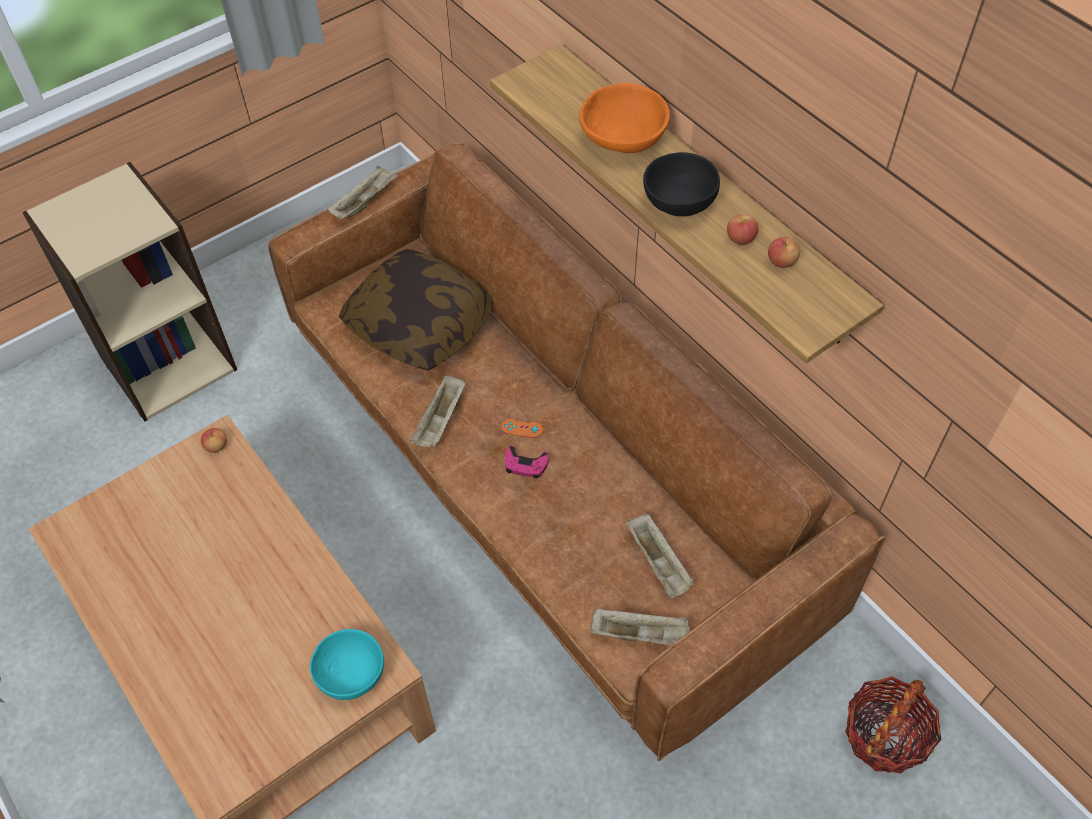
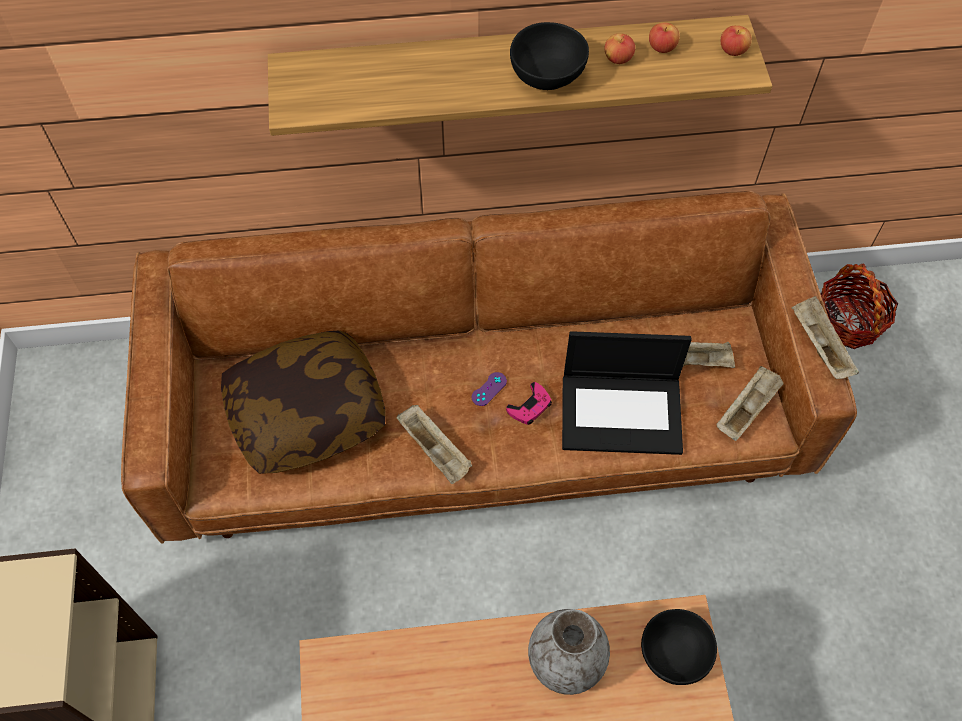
camera: 60 degrees left, 5 degrees up
apple [201,428,227,453] -> apple moved to [720,25,752,56]
turquoise bowl [310,629,384,700] -> black bowl [641,609,717,685]
beige tray [328,166,399,220] -> beige tray moved to [792,296,859,379]
orange game controller [501,419,543,438] -> purple game controller [472,372,507,406]
orange bowl [579,83,670,153] -> none
none -> grey vase [528,609,610,695]
none -> laptop [562,331,691,455]

